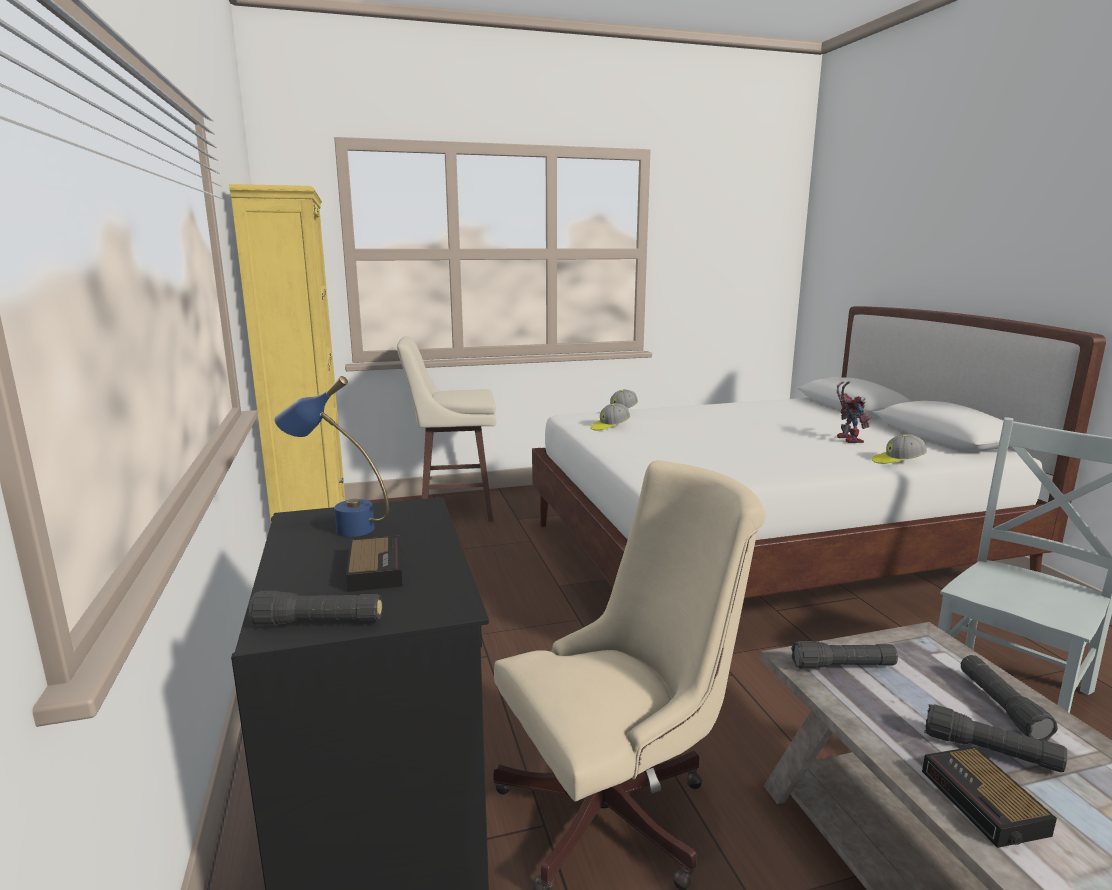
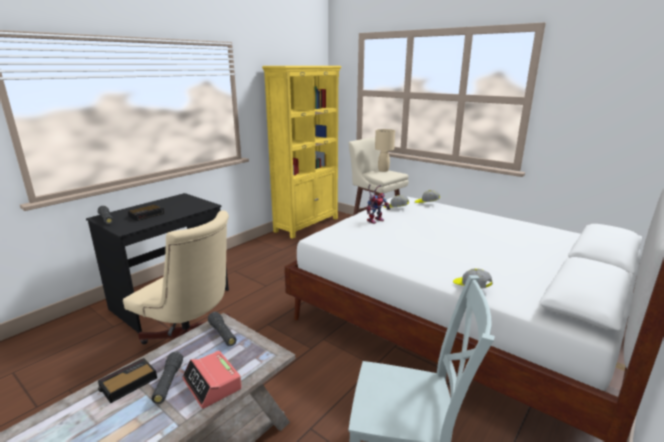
camera: 55 degrees right, 5 degrees up
blue table lamp [275,376,389,537] -> none
toy robot [837,381,871,443] -> toy robot moved to [366,184,390,224]
black flashlight [961,655,1058,741] -> alarm clock [182,351,242,409]
none -> beige table lamp [375,129,395,172]

